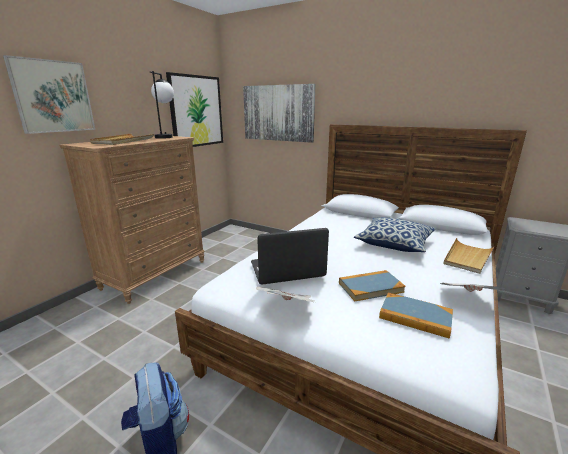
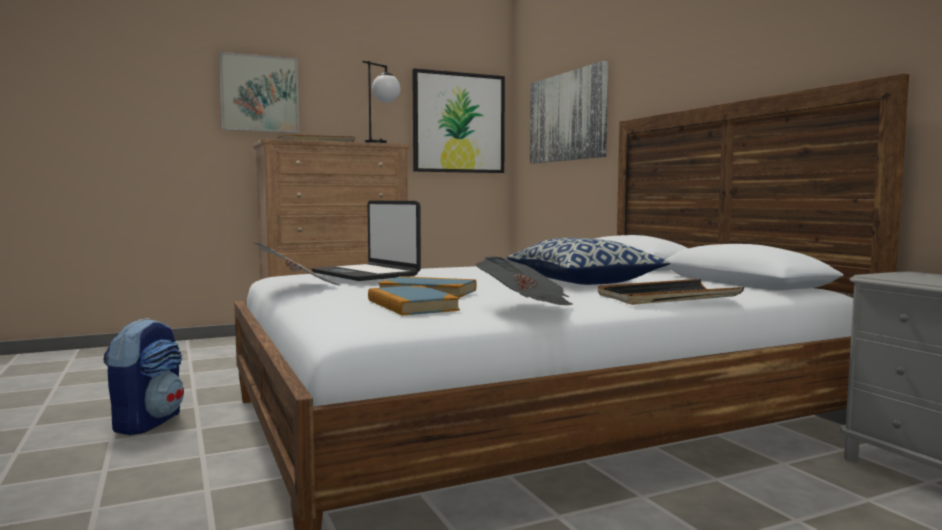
camera: 35 degrees right, 15 degrees down
laptop [251,228,329,285] -> laptop turned 150 degrees counterclockwise [312,200,421,281]
beige tray [443,238,495,274] -> black tray [598,279,744,305]

